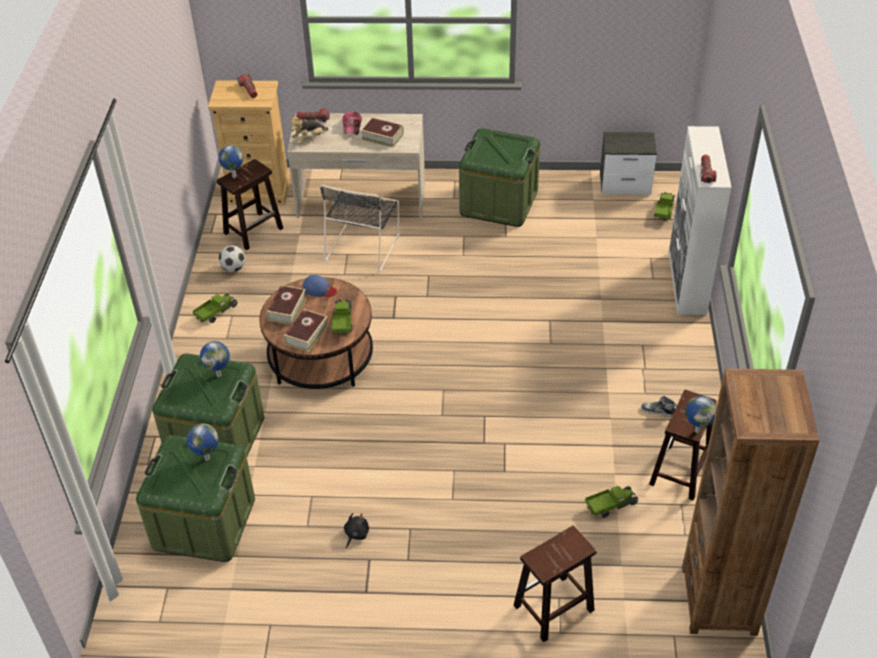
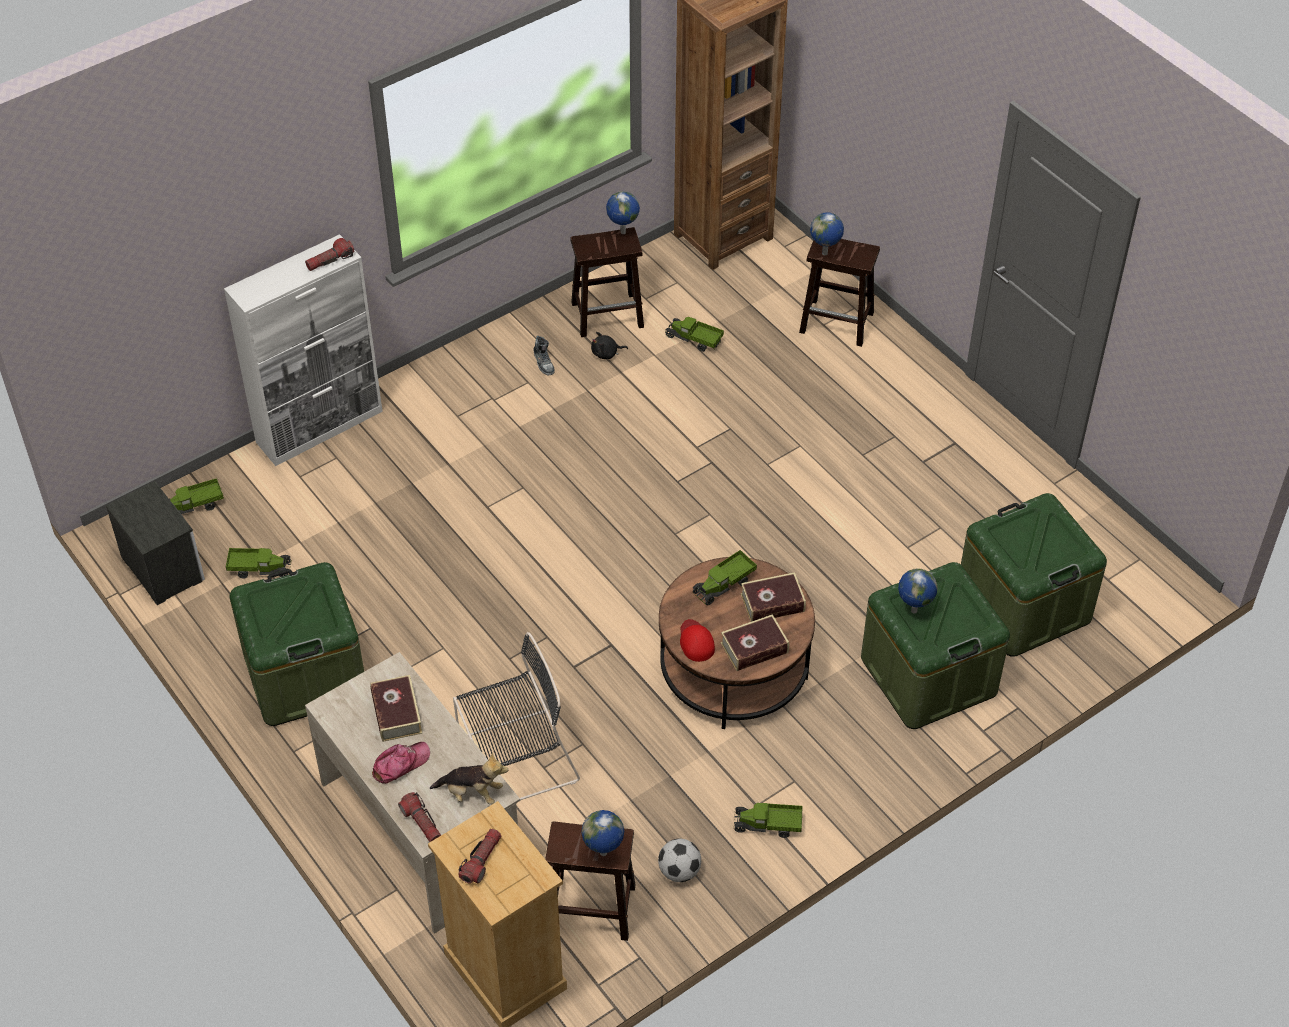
camera: 130 degrees left, 5 degrees up
globe [187,423,219,461] -> globe moved to [810,212,844,255]
blue cap [302,275,337,297] -> red cap [680,619,715,662]
black plush toy [344,513,369,549] -> black plush toy moved to [591,332,628,359]
none -> toy truck [226,548,291,579]

